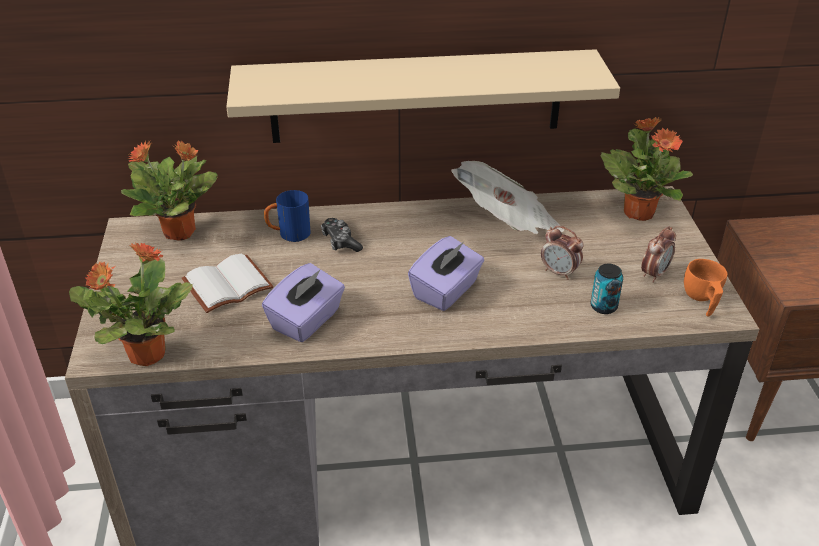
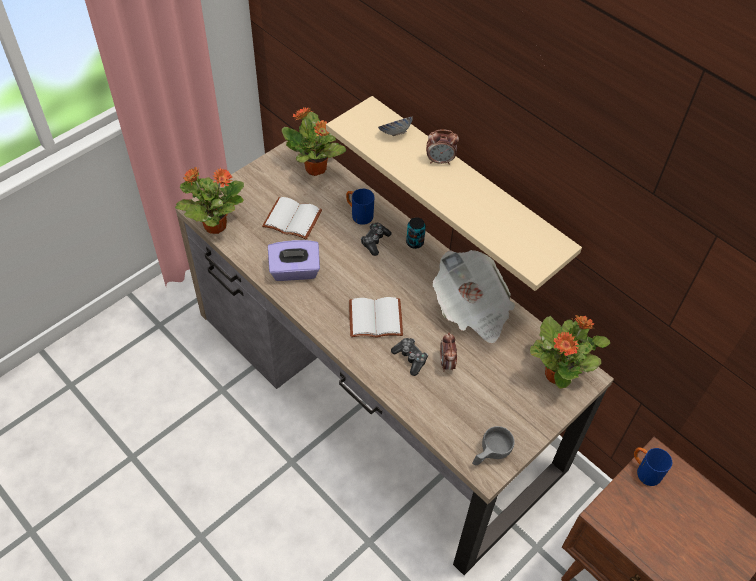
camera: 50 degrees right, 15 degrees up
purple tissue box [408,236,484,311] -> white book [349,297,403,338]
can [590,264,623,314] -> can moved to [406,217,426,249]
alarm clock [641,226,676,283] -> alarm clock moved to [426,129,459,165]
orange cup [684,259,727,317] -> grey cup [472,426,515,465]
none -> bowl [378,116,413,136]
none -> game controller [391,338,428,376]
none -> blue mug [634,447,672,486]

